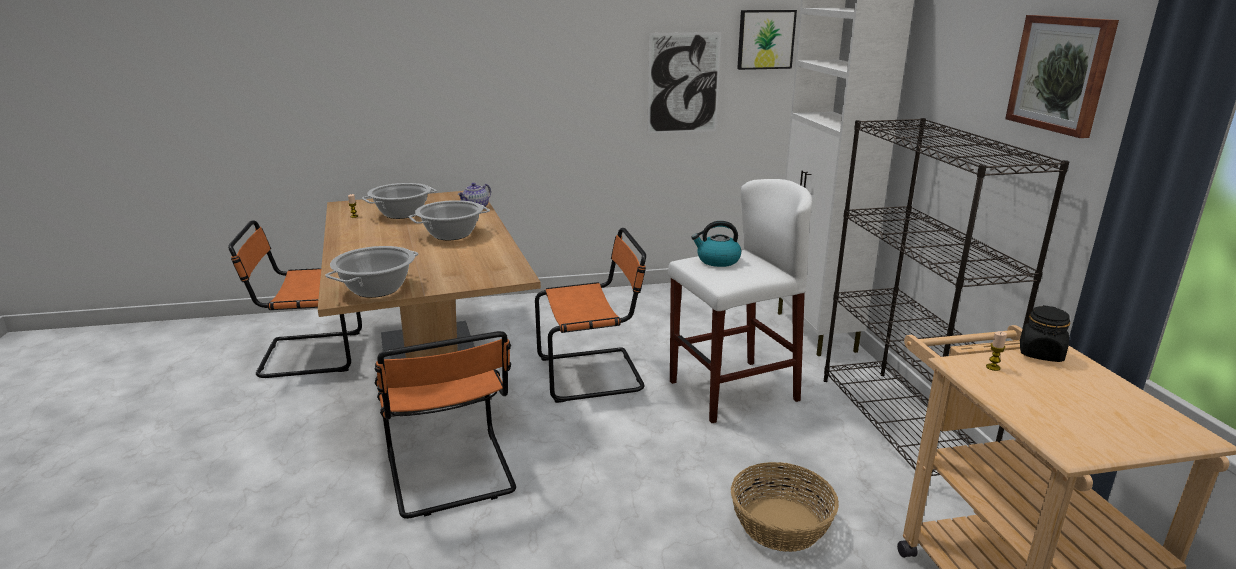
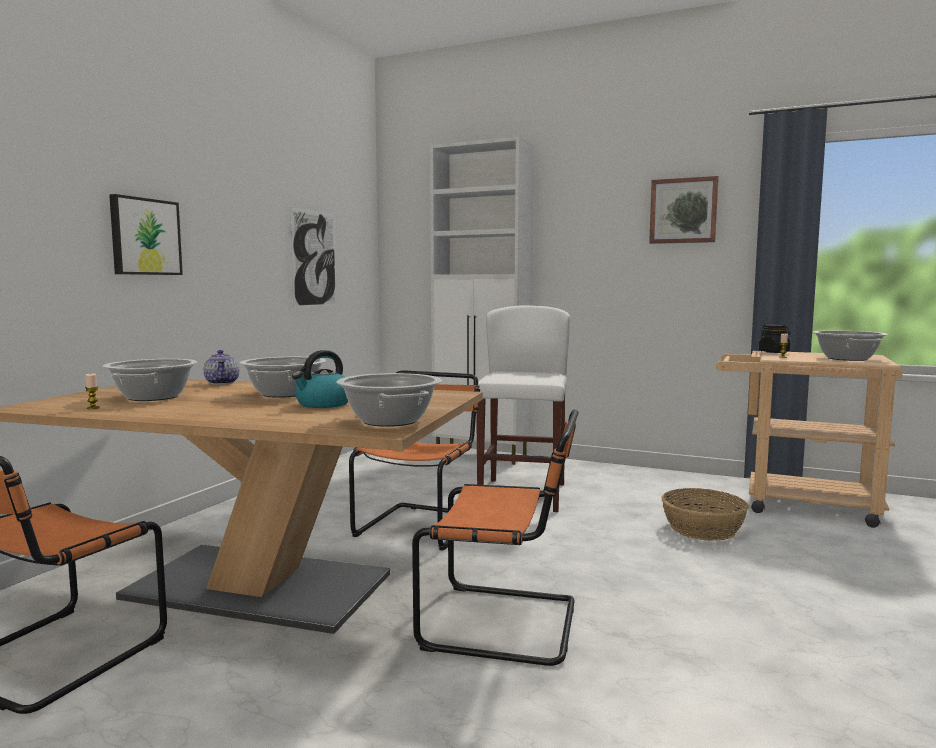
camera: 55 degrees left, 15 degrees down
kettle [691,221,741,267] -> kettle moved to [292,350,348,408]
picture [737,10,797,70] -> picture moved to [109,194,183,275]
black bookcase [824,118,1069,476] -> none
none -> cooking pot [813,330,888,361]

